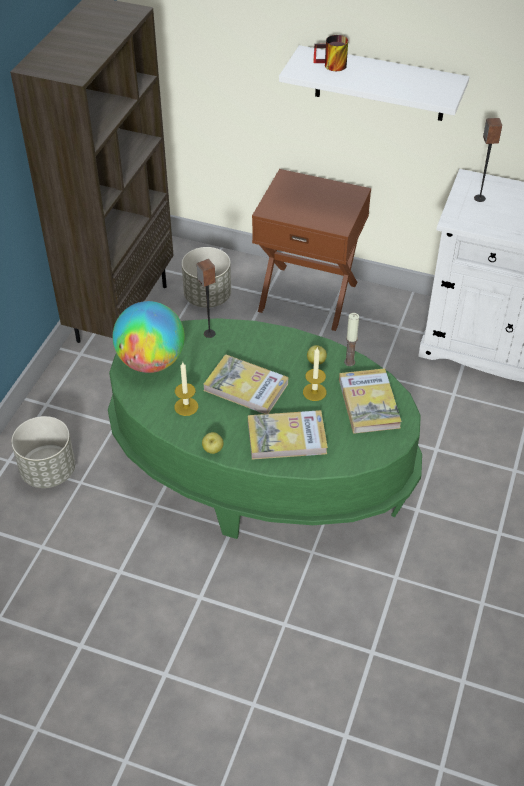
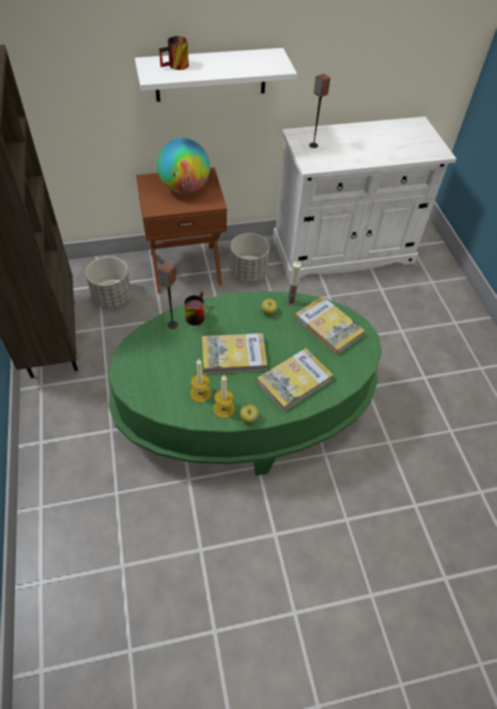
camera: 35 degrees left, 5 degrees up
grey planter [11,416,75,488] -> grey planter moved to [230,233,270,282]
globe [113,301,185,373] -> globe moved to [157,138,210,194]
candle [303,347,326,401] -> candle moved to [213,375,235,418]
none -> mug [184,292,204,326]

